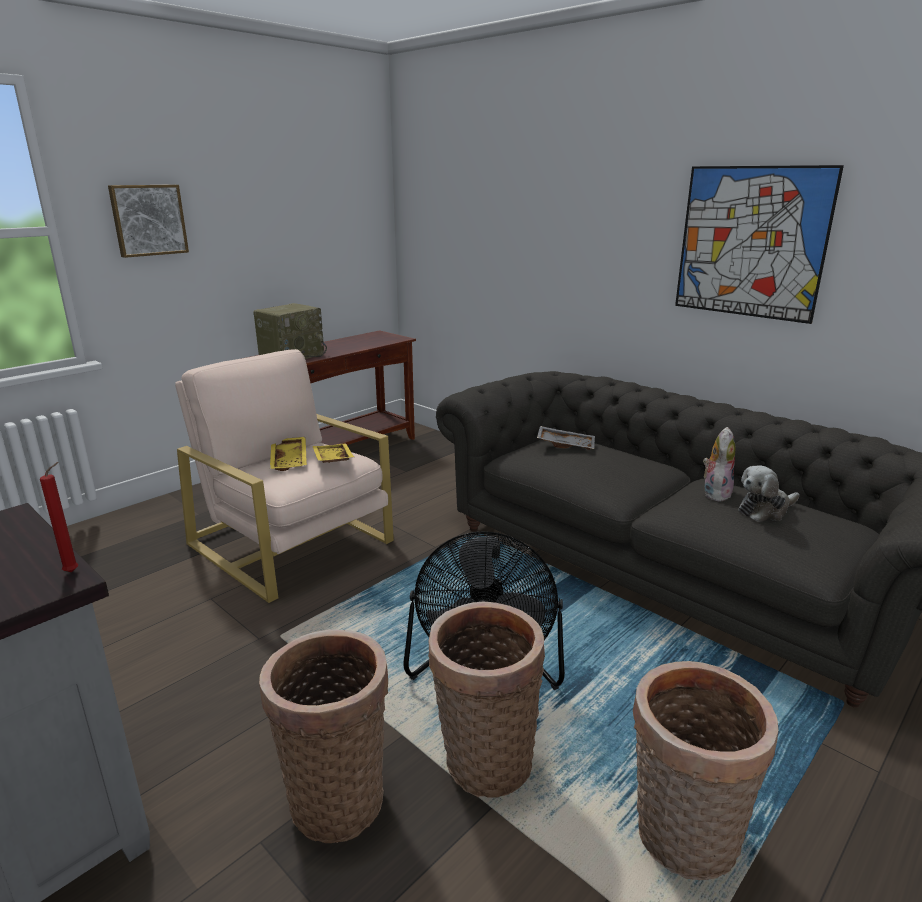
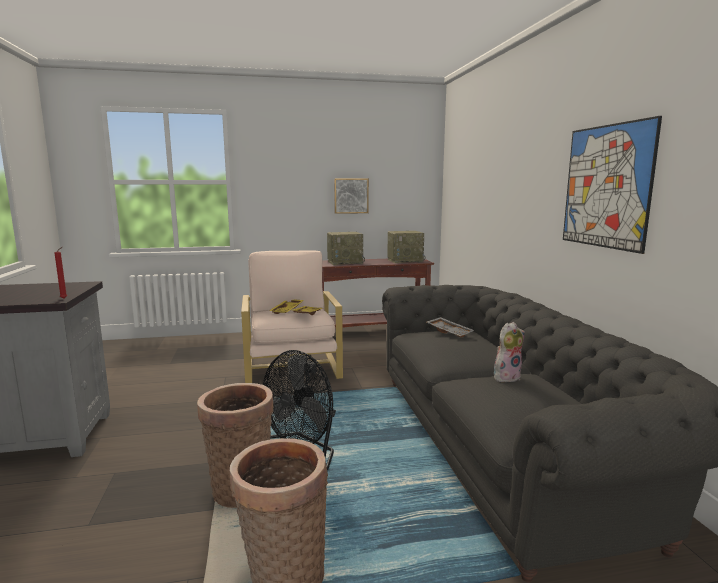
camera: 35 degrees right, 10 degrees down
picture [108,185,189,258] -> picture moved to [334,178,369,214]
basket [259,629,388,843] -> none
plush toy [739,466,800,522] -> none
none -> radio [387,231,425,263]

